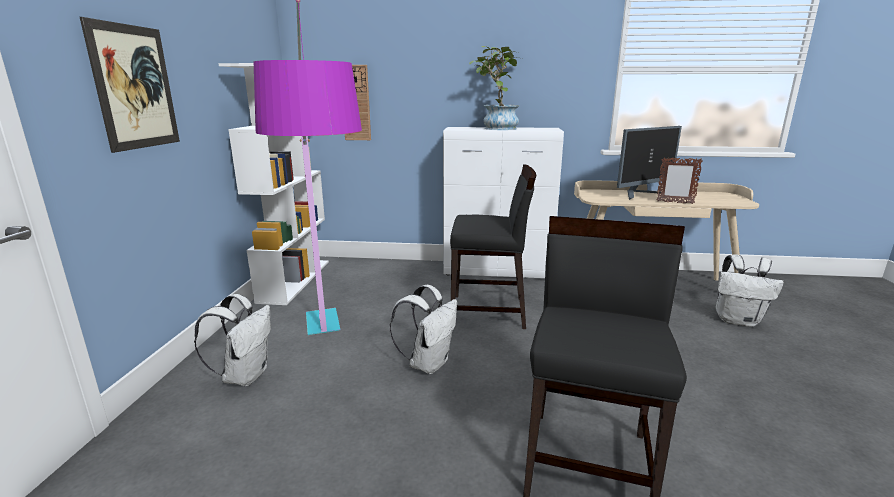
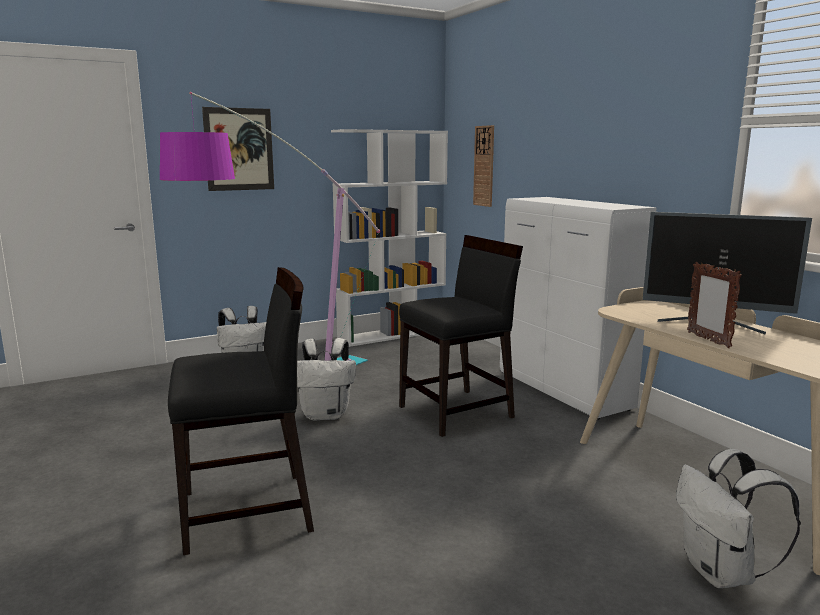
camera: 55 degrees right, 5 degrees down
black chair [450,164,536,329] -> black chair turned 90 degrees counterclockwise [399,235,523,437]
potted plant [469,46,520,130] -> none

